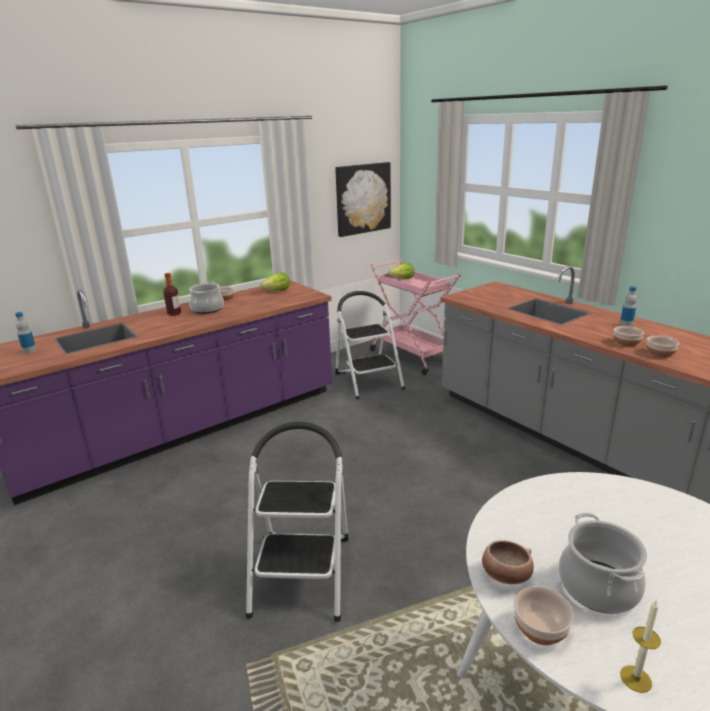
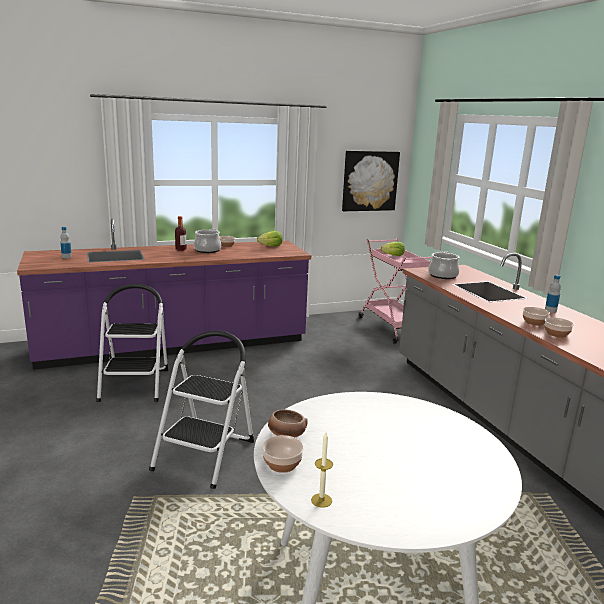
camera: 15 degrees right, 5 degrees down
step ladder [335,291,405,399] -> step ladder moved to [96,284,168,402]
cooking pot [558,513,647,614] -> cooking pot moved to [428,251,459,279]

